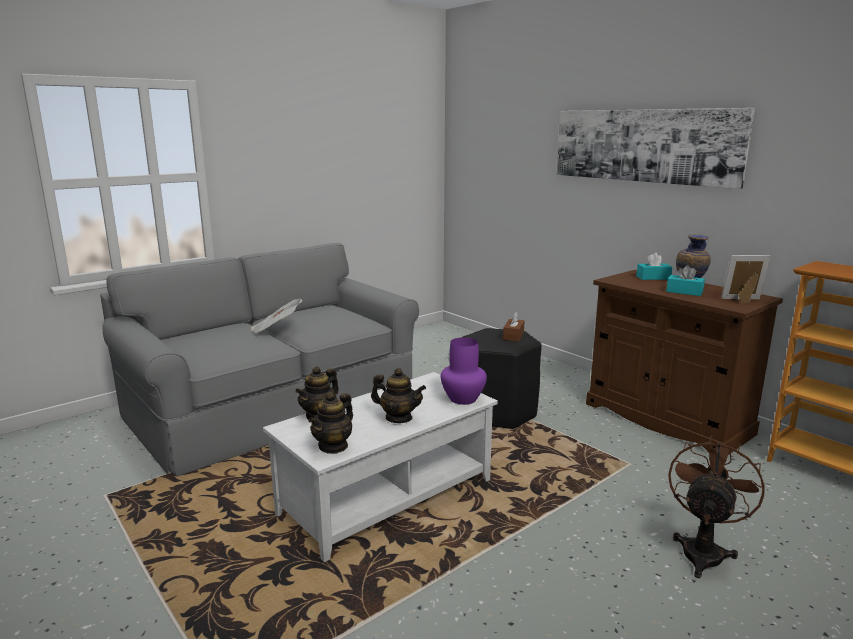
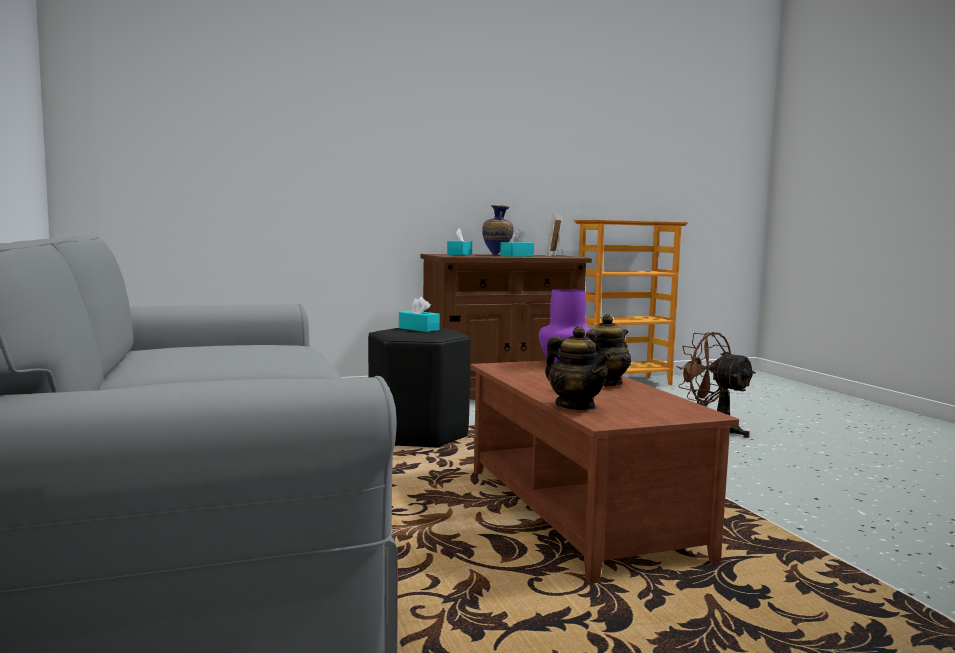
camera: 70 degrees left, 10 degrees down
newspaper [251,299,302,334] -> none
white coffee table [263,372,498,562] -> brown coffee table [470,361,739,584]
teapot [308,392,353,454] -> none
brown tissue box [503,312,524,342] -> turquoise tissue box [399,297,440,332]
picture [557,108,755,189] -> none

